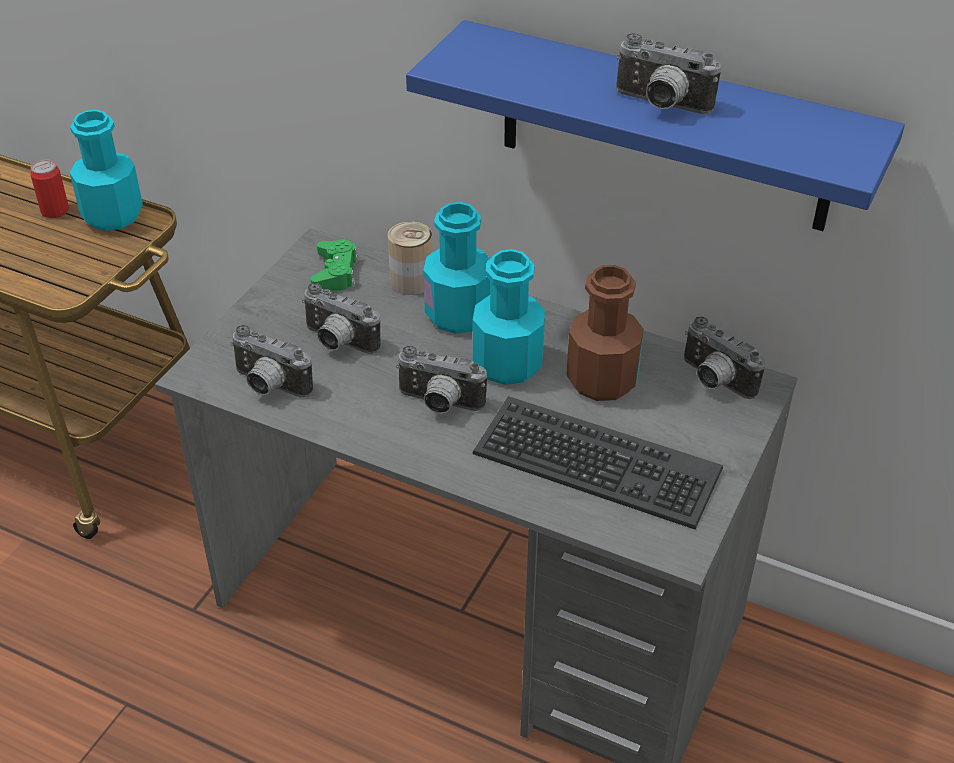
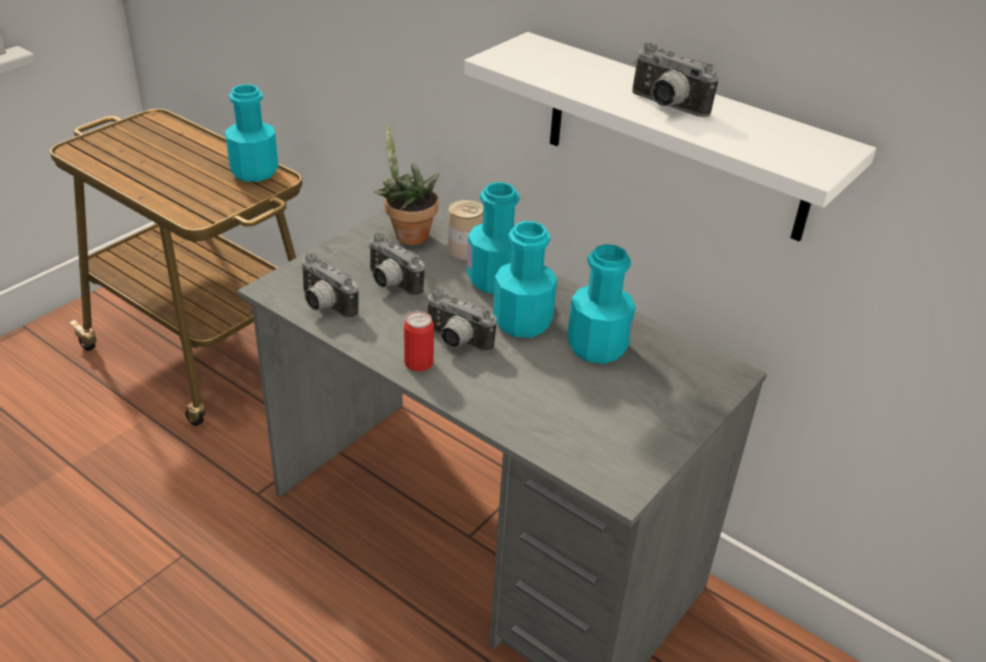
camera: 10 degrees right, 5 degrees down
can [30,160,69,218] -> can moved to [404,311,434,371]
green game controller [310,239,359,291] -> potted plant [374,123,439,245]
blue shelf [406,20,905,231] -> white shelf [464,32,876,242]
keyboard [473,396,723,529] -> none
brown bottle [566,265,644,401] -> turquoise bottle [567,244,636,364]
camera [684,316,766,399] -> none

